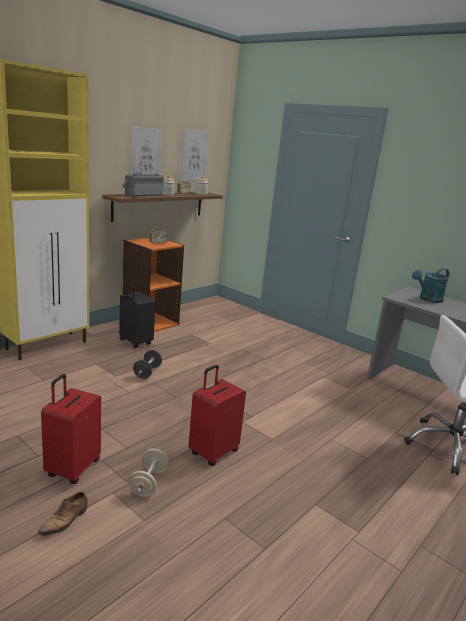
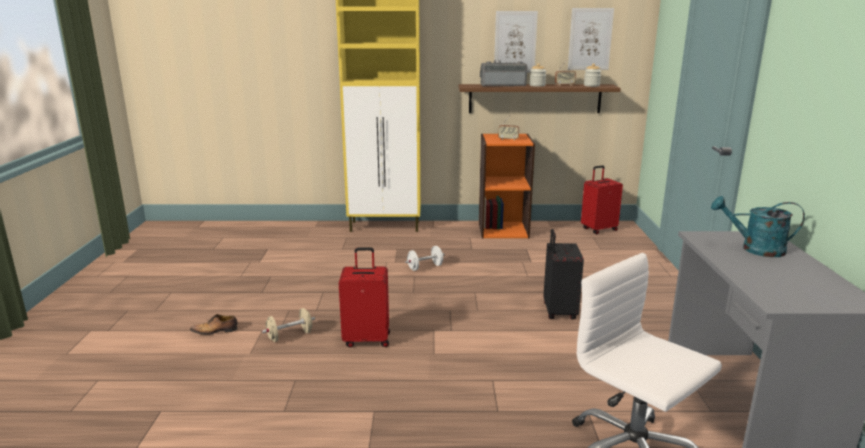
camera: 50 degrees right, 0 degrees up
red suitcase [41,374,101,484] -> red suitcase moved to [581,165,623,234]
black suitcase [119,283,155,348] -> black suitcase moved to [543,229,584,319]
black dumbbell [133,350,162,379] -> white dumbbell [405,246,444,271]

